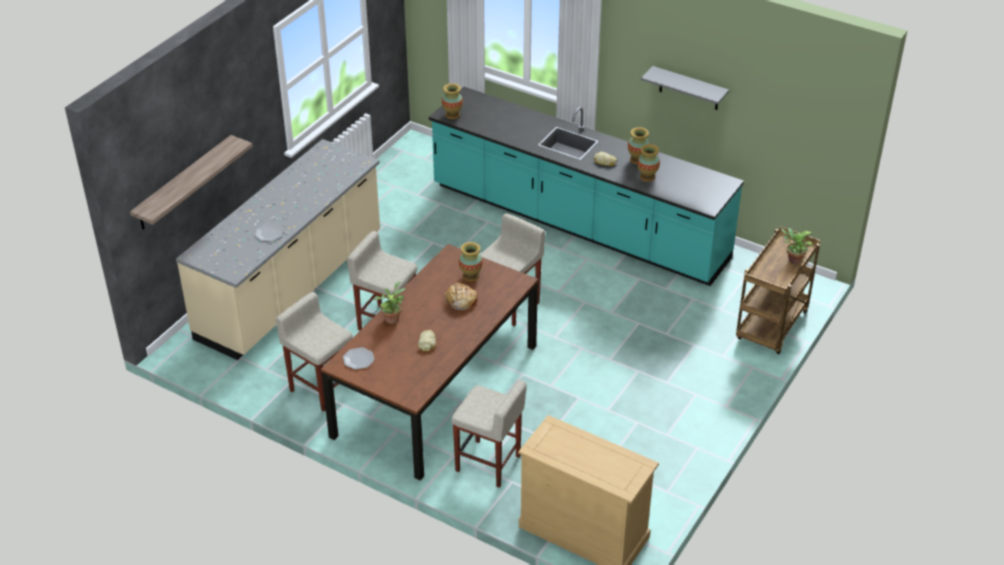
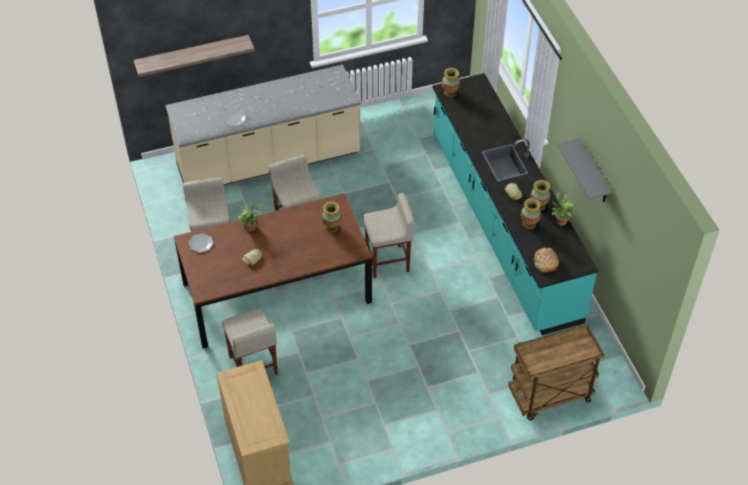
camera: 40 degrees right, 10 degrees up
bread [445,282,478,310] -> bread moved to [533,247,559,273]
potted plant [781,228,813,264] -> potted plant moved to [552,192,575,226]

